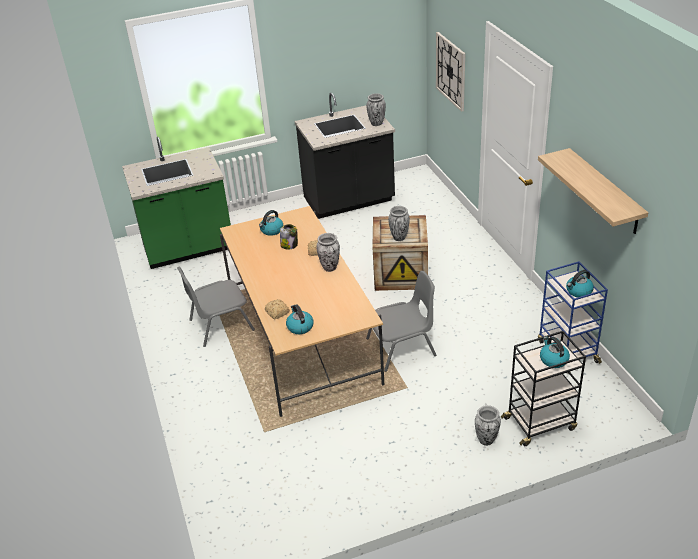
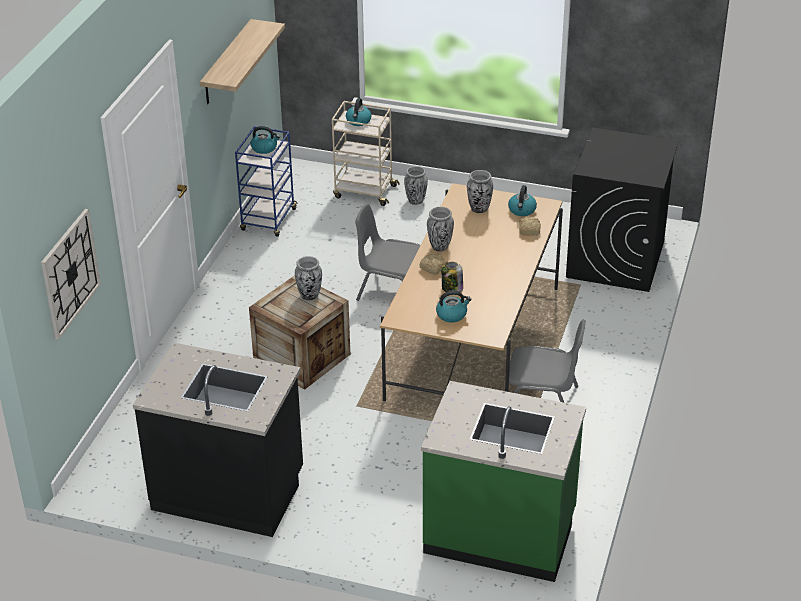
camera: 145 degrees left, 0 degrees up
vase [366,93,386,126] -> vase moved to [467,170,493,213]
black cart [501,331,586,446] -> beige cart [332,101,400,206]
none -> black washing machine [566,128,679,292]

